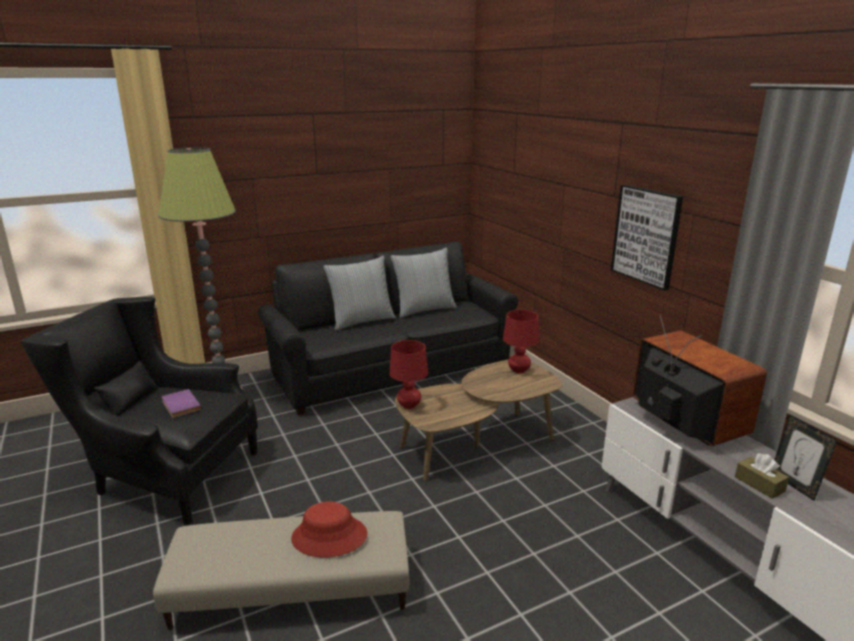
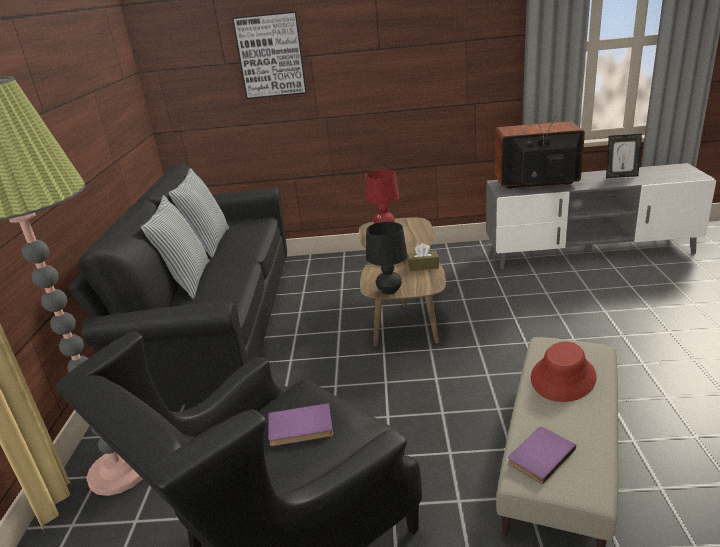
camera: 60 degrees left, 5 degrees up
red table lamp [389,340,428,409] -> black table lamp [366,222,407,295]
picture [611,185,683,291] -> picture moved to [232,11,307,99]
brown tissue box [735,453,789,499] -> brown tissue box moved to [407,243,439,271]
none -> purple book [508,427,576,484]

